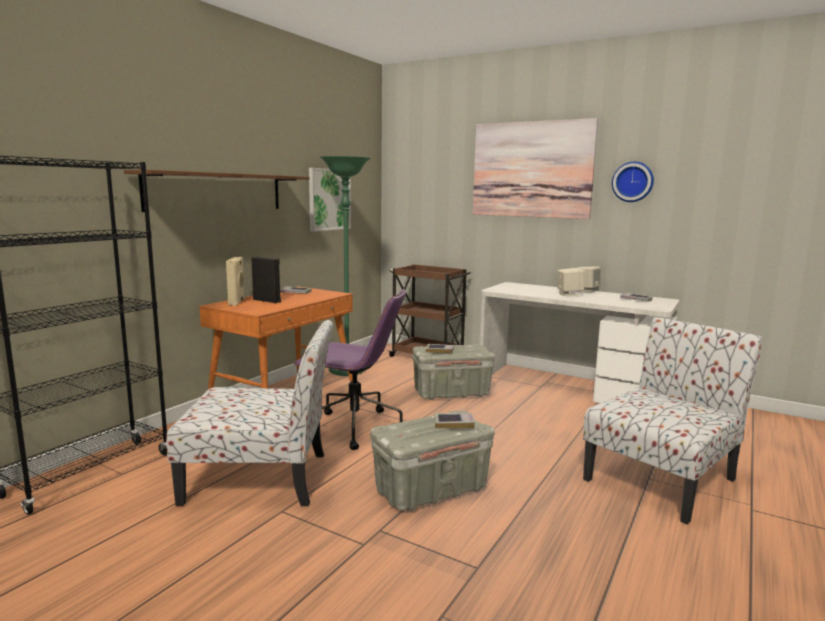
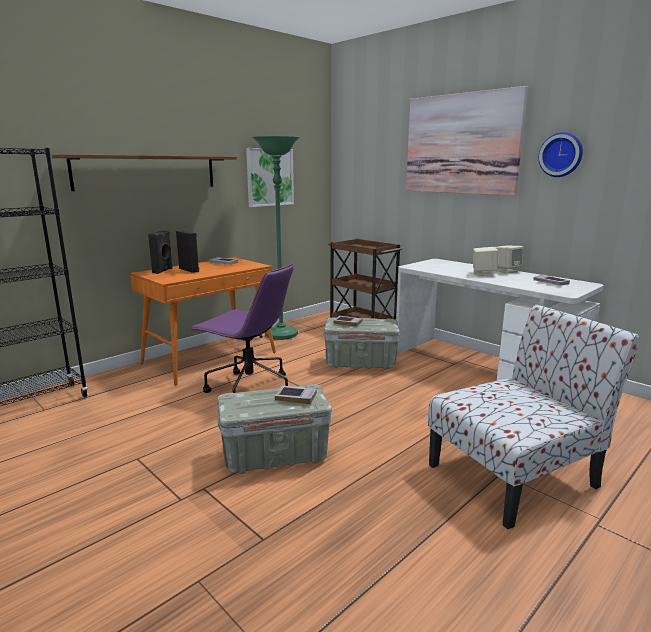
camera: 15 degrees right, 5 degrees up
chair [166,320,333,506] -> none
beige speaker [226,257,245,306] -> black speaker [148,230,173,274]

